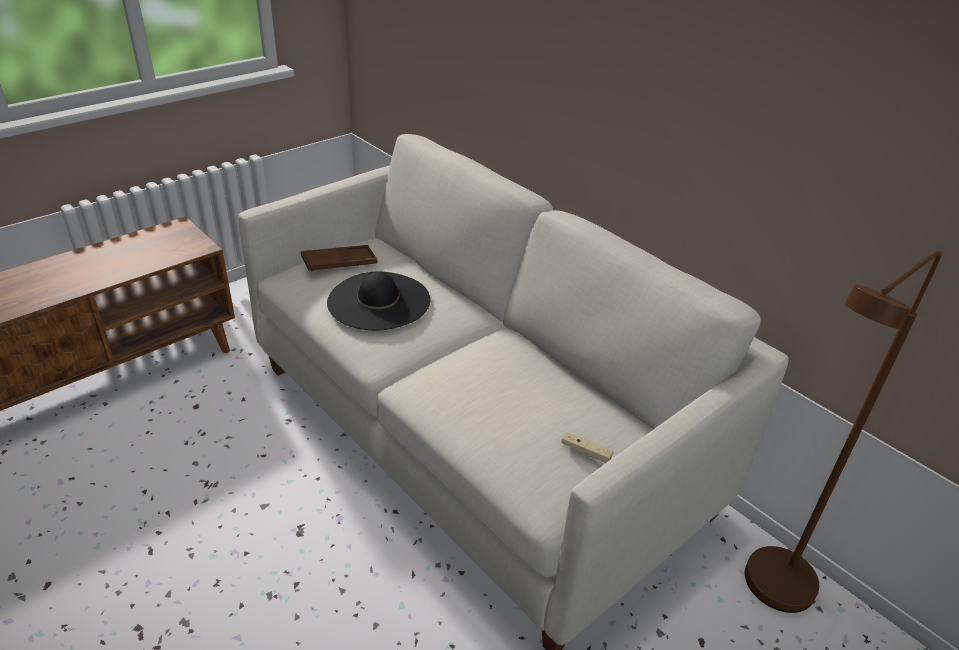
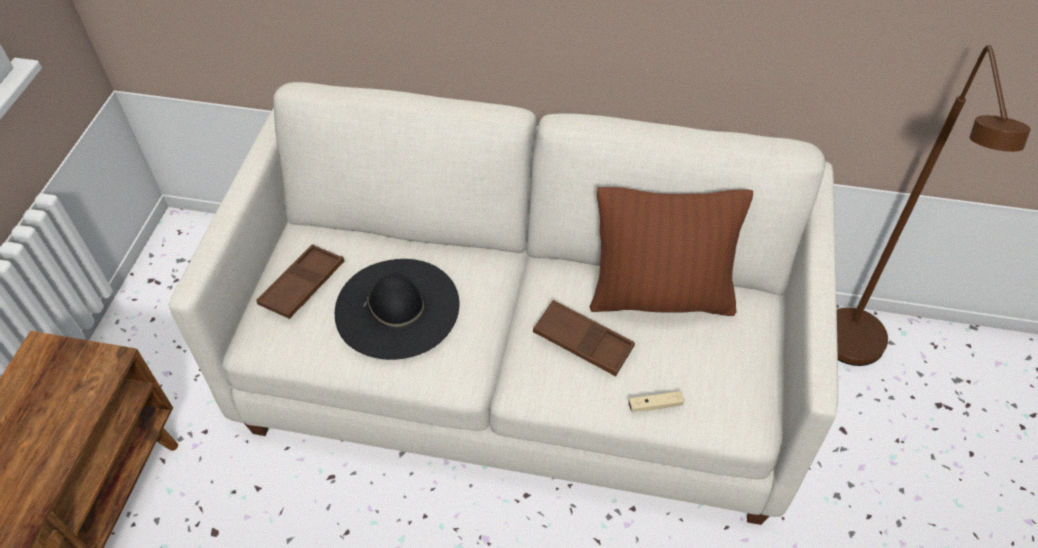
camera: 35 degrees left, 15 degrees up
beige game controller [562,432,613,463] -> beige game controller moved to [629,391,684,412]
none -> brown tray [533,300,635,377]
none -> brown pillow [590,187,753,316]

